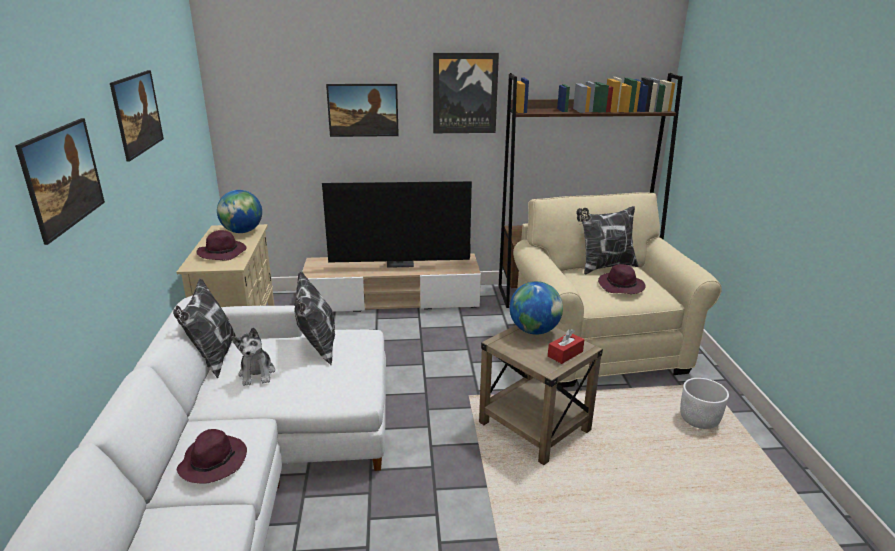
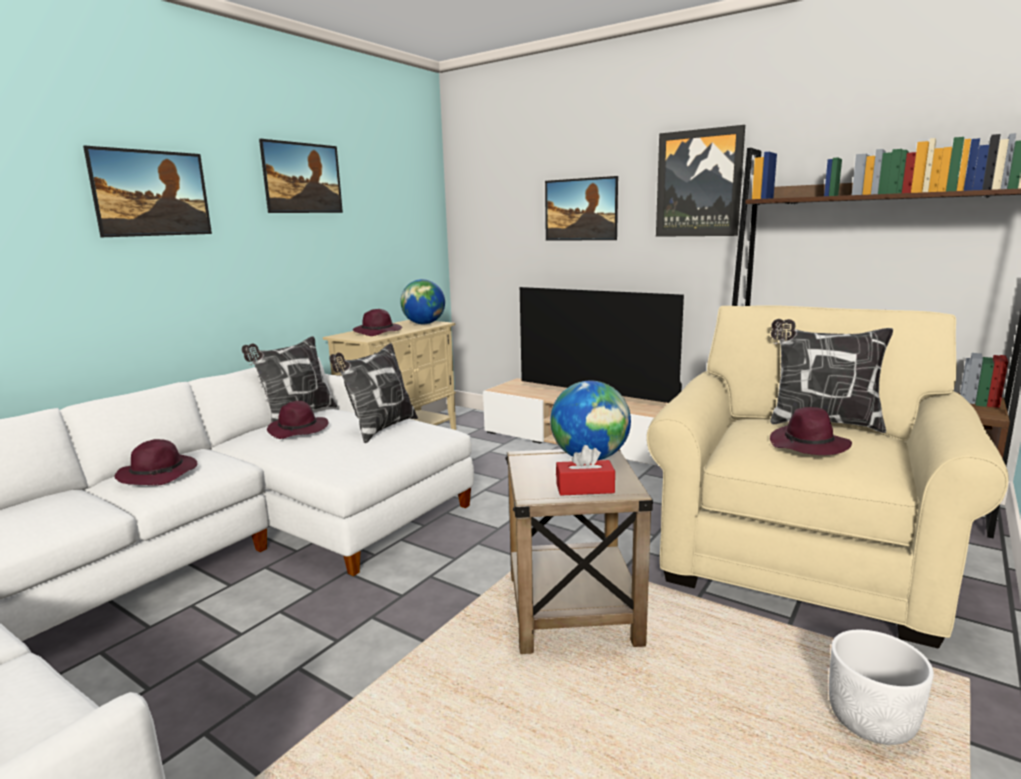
camera: 40 degrees right, 10 degrees down
plush toy [231,327,275,386] -> purple hat [267,401,328,439]

